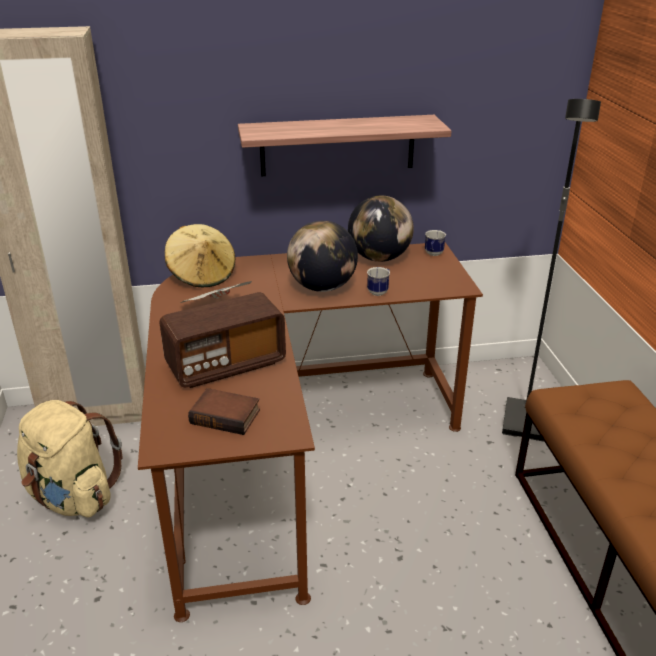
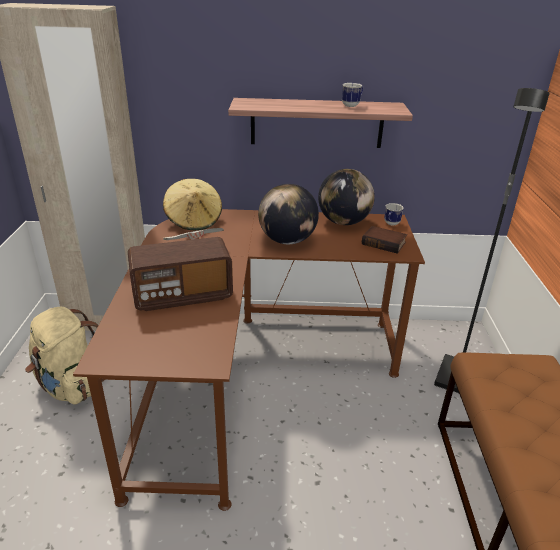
camera: 10 degrees right, 0 degrees up
book [188,388,260,435] -> book moved to [362,226,407,254]
mug [367,267,390,296] -> mug moved to [342,83,363,107]

